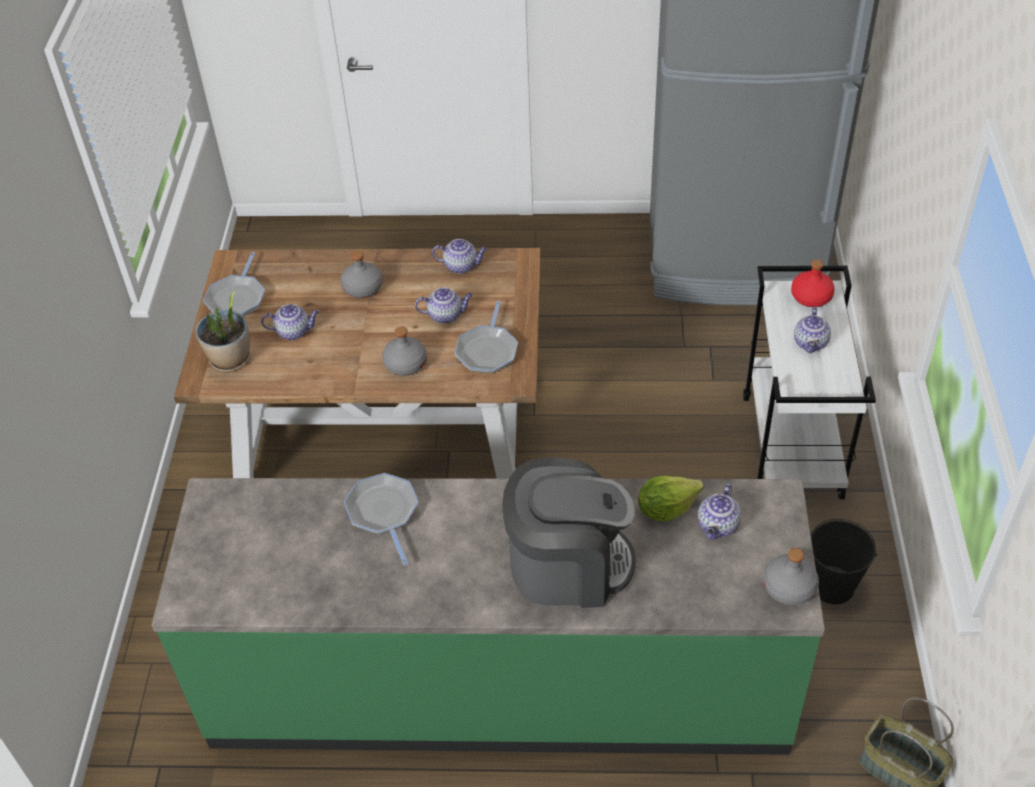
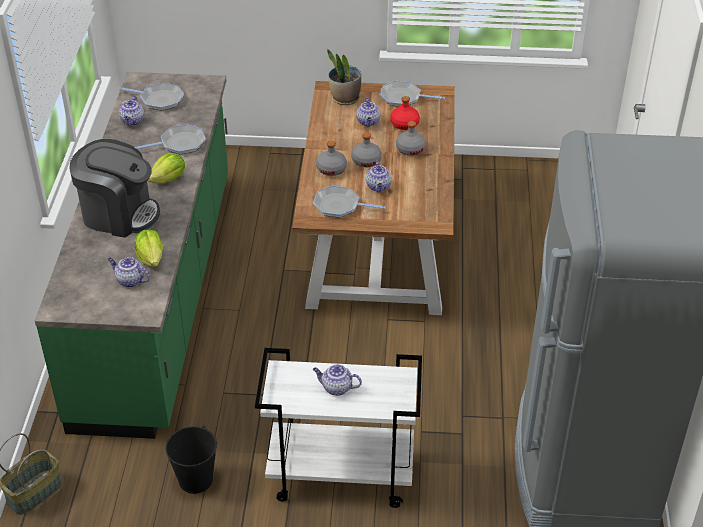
camera: 90 degrees right, 5 degrees down
teapot [432,239,487,274] -> teapot moved to [119,96,144,126]
coffee machine [502,457,636,608] -> coffee machine turned 75 degrees counterclockwise [69,139,160,238]
grey bottle [763,548,819,605] -> grey bottle moved to [351,132,382,167]
red bottle [791,260,835,307] -> red bottle moved to [390,96,420,130]
none -> frying pan [119,83,184,111]
none -> lettuce [148,153,185,183]

